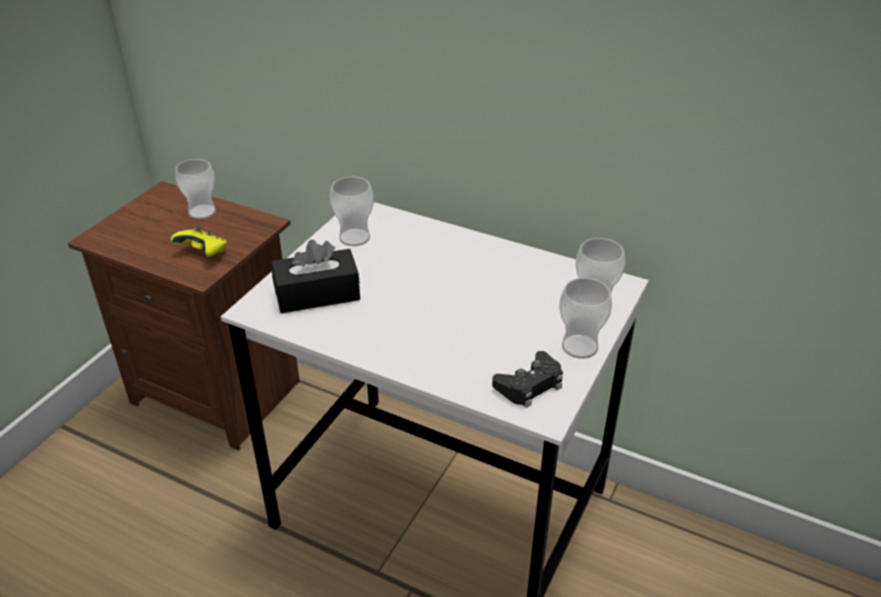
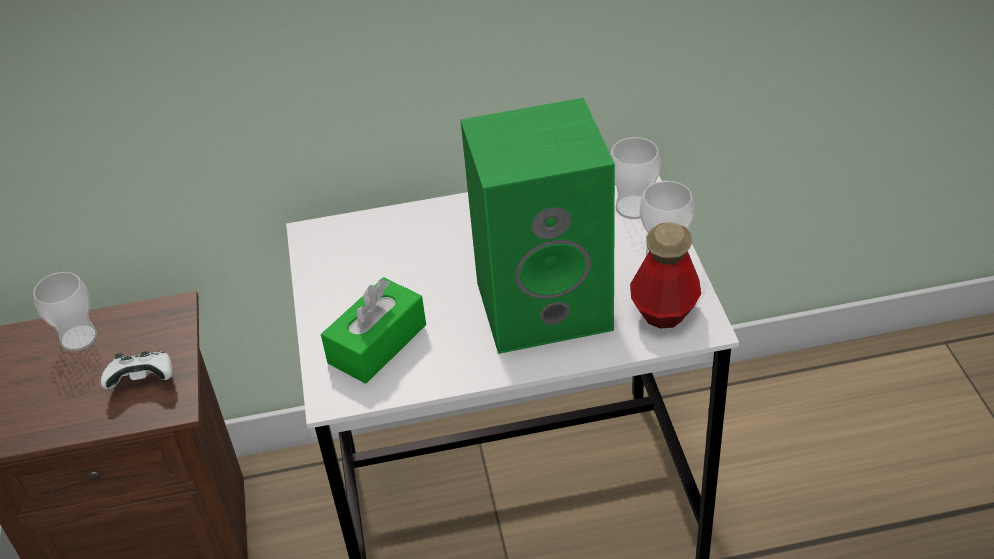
camera: 35 degrees left, 5 degrees up
yellow game controller [171,226,227,256] -> white game controller [101,351,173,389]
black tissue box [271,239,360,313] -> green tissue box [321,277,426,384]
cup [330,177,374,246] -> none
black game controller [492,351,563,408] -> bottle [630,222,701,329]
none -> green speaker [460,98,615,354]

